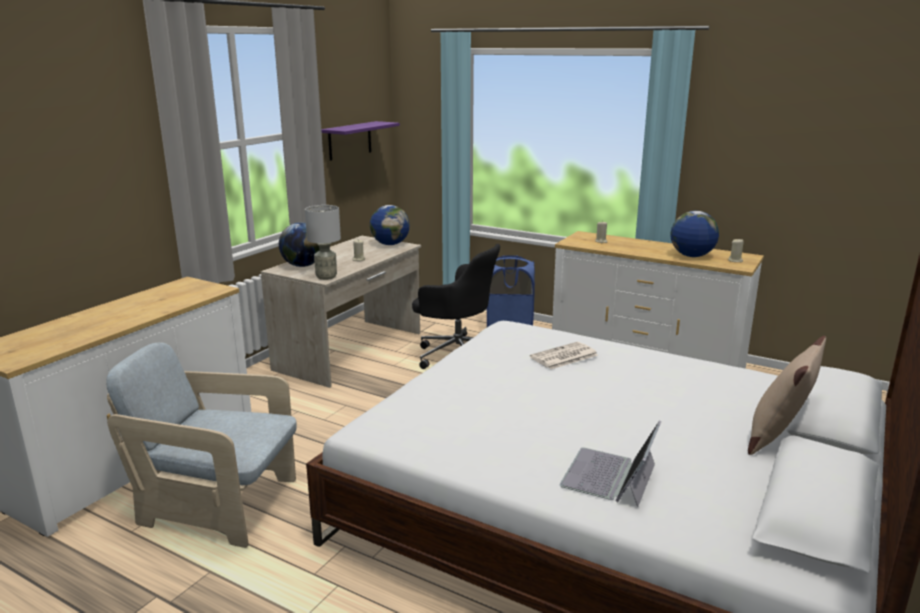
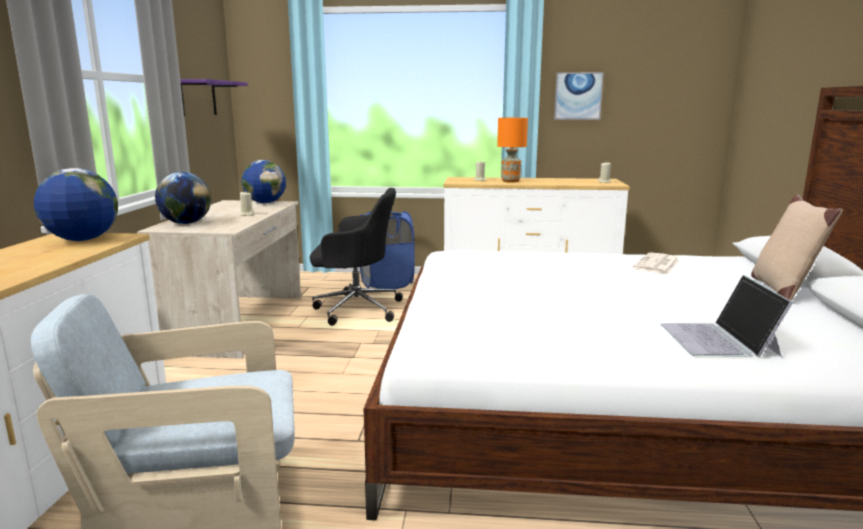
camera: 25 degrees left, 5 degrees down
grey table lamp [305,205,341,280] -> none
newspaper [530,342,598,370] -> newspaper moved to [633,253,680,274]
globe [671,211,719,257] -> globe moved to [34,168,118,241]
none -> orange table lamp [497,118,528,183]
none -> picture [554,72,604,120]

